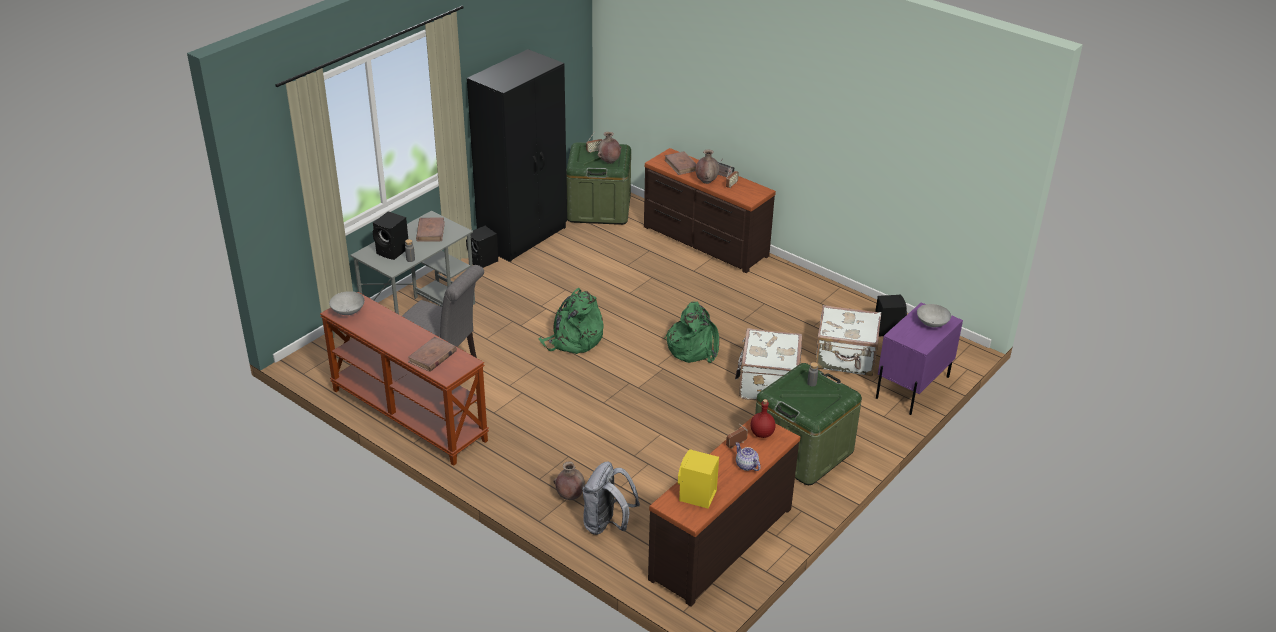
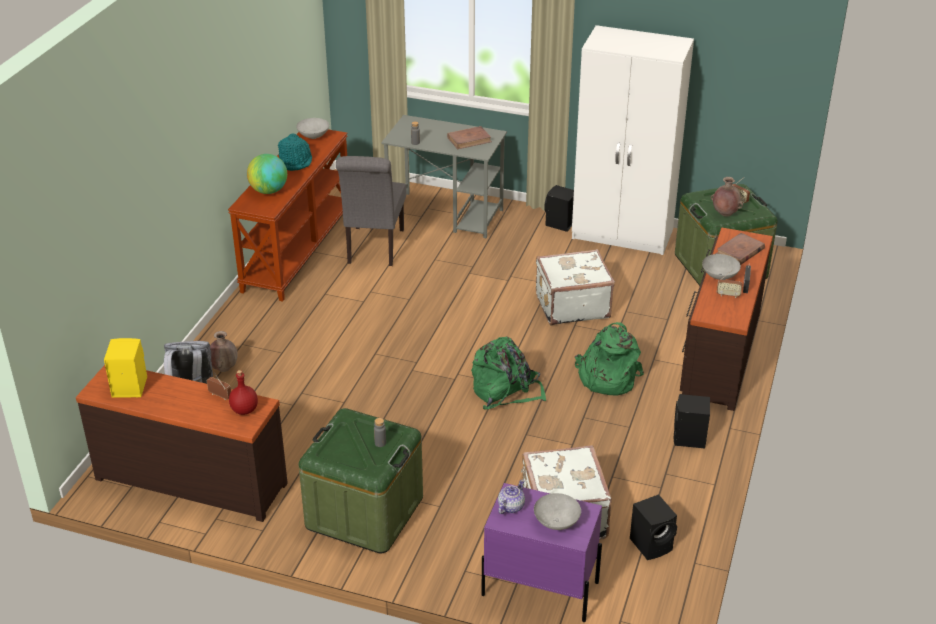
camera: 70 degrees right, 0 degrees up
black speaker [373,211,408,260] -> black speaker moved to [674,394,710,448]
brown book [408,337,457,372] -> globe [247,154,287,194]
black wardrobe [467,49,567,262] -> white wardrobe [572,25,694,255]
green backpack [538,288,603,354] -> green backpack moved to [575,322,644,395]
brown vase [696,149,719,184] -> grey bowl [702,254,741,280]
white suitcase [735,328,803,400] -> white suitcase moved to [536,249,615,325]
teapot [736,442,761,471] -> teapot moved to [498,479,525,514]
none -> turquoise hat [278,133,312,171]

